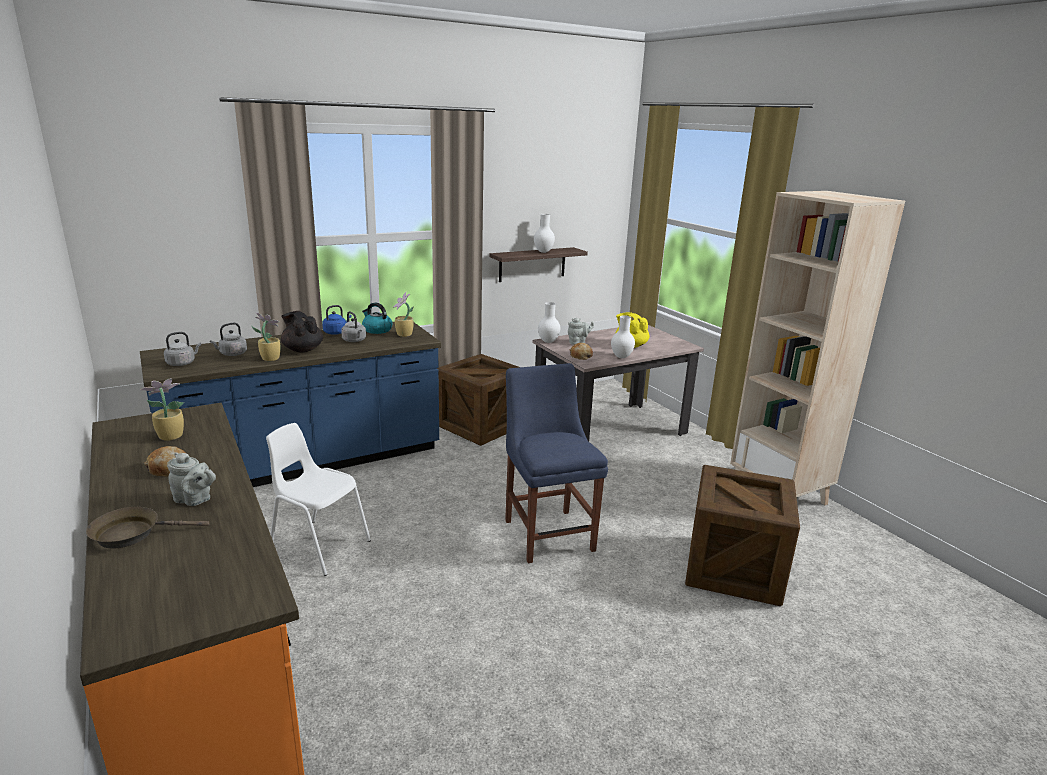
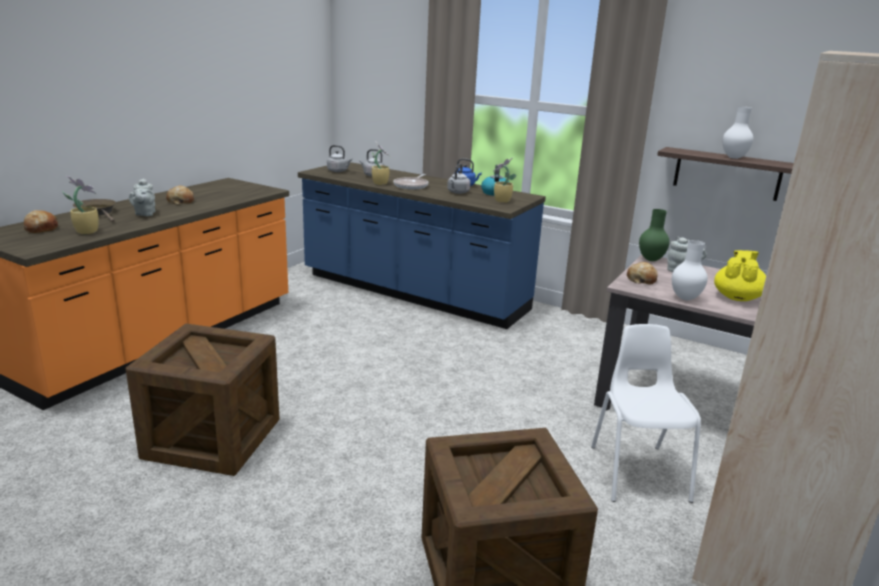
camera: 60 degrees right, 0 degrees up
potted plant [140,378,184,441] -> potted plant moved to [62,176,99,234]
white chair [266,423,371,576] -> white chair moved to [591,324,701,503]
black teapot [281,311,323,352] -> frying pan [393,174,428,189]
crate [437,354,519,446] -> crate moved to [125,324,279,476]
blue chair [505,363,608,563] -> none
white vase [538,302,560,343] -> green vase [639,209,670,261]
none -> bread [23,210,58,233]

